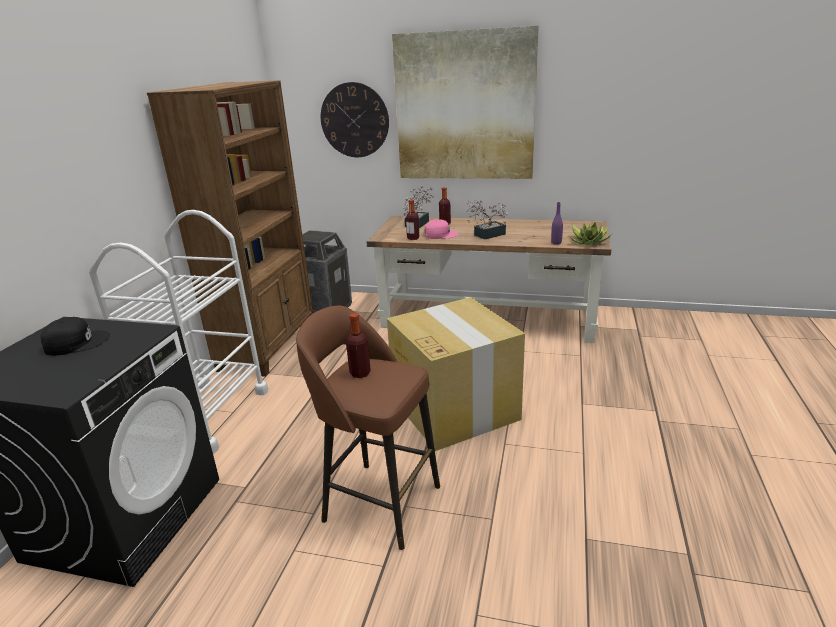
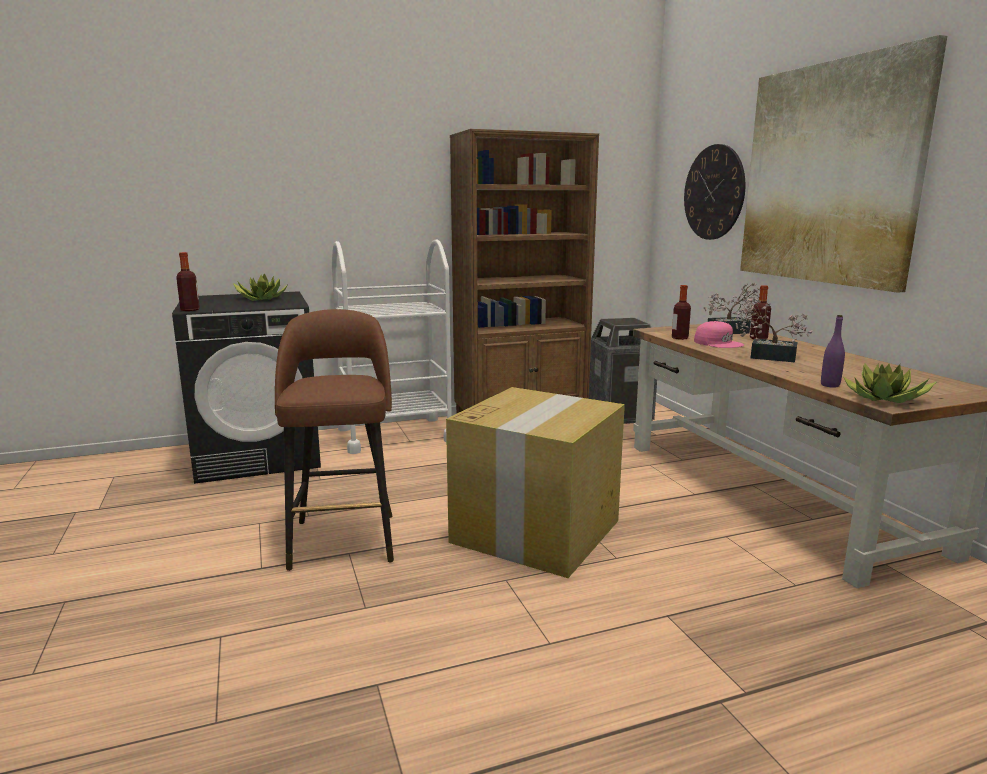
camera: 55 degrees right, 10 degrees down
black cap [41,317,110,356] -> potted plant [233,273,288,301]
bottle [346,313,371,378] -> bottle moved to [176,252,200,311]

